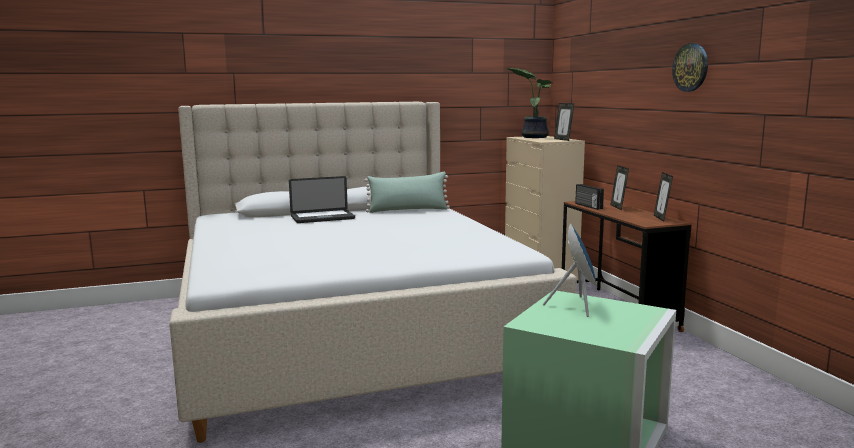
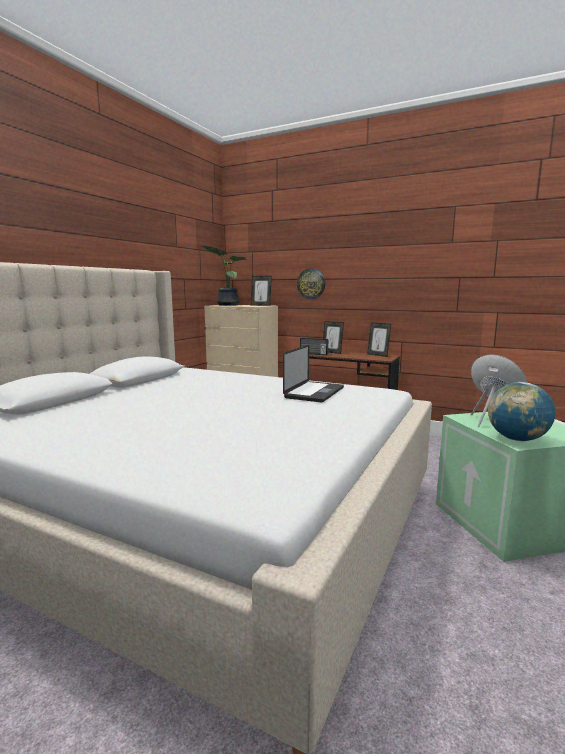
camera: 45 degrees left, 0 degrees up
laptop [289,176,355,223] -> laptop moved to [283,345,344,403]
green pillow [364,172,450,213] -> none
wall clock [672,43,708,92] -> wall clock moved to [297,268,325,299]
none -> globe [488,382,555,441]

